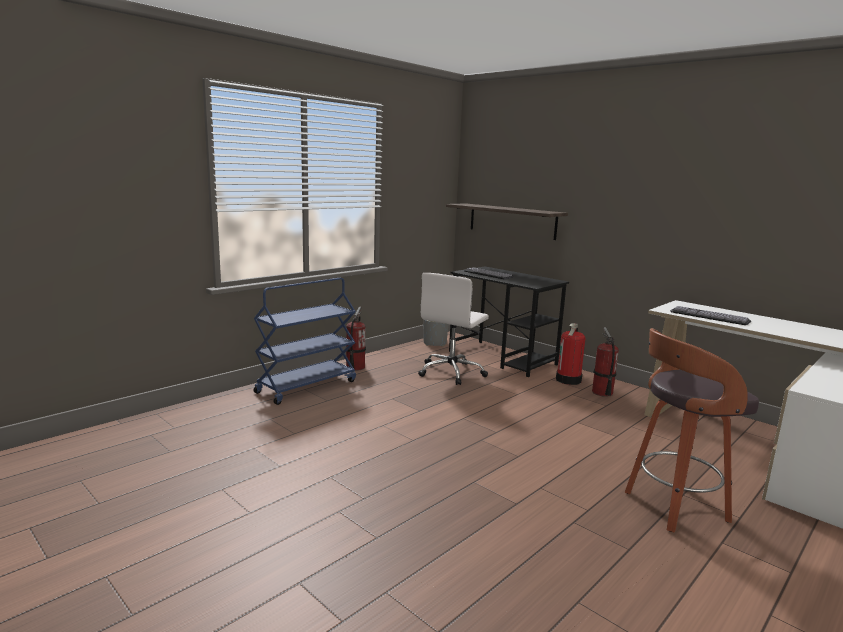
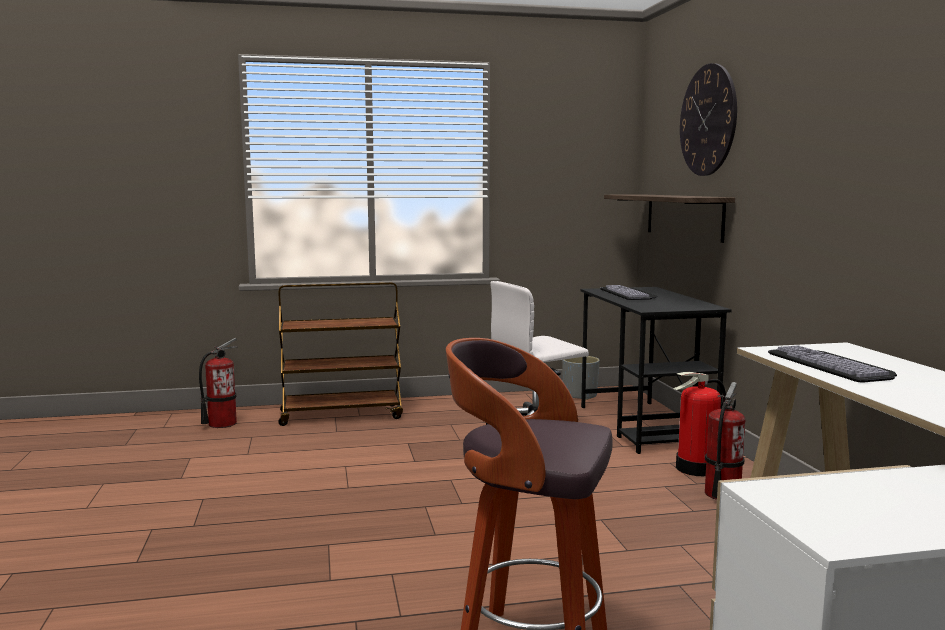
camera: 35 degrees right, 5 degrees down
blue cart [253,278,356,405] -> brown cart [278,282,403,426]
fire extinguisher [346,307,366,371] -> fire extinguisher moved to [199,338,237,428]
none -> wall clock [680,63,737,176]

